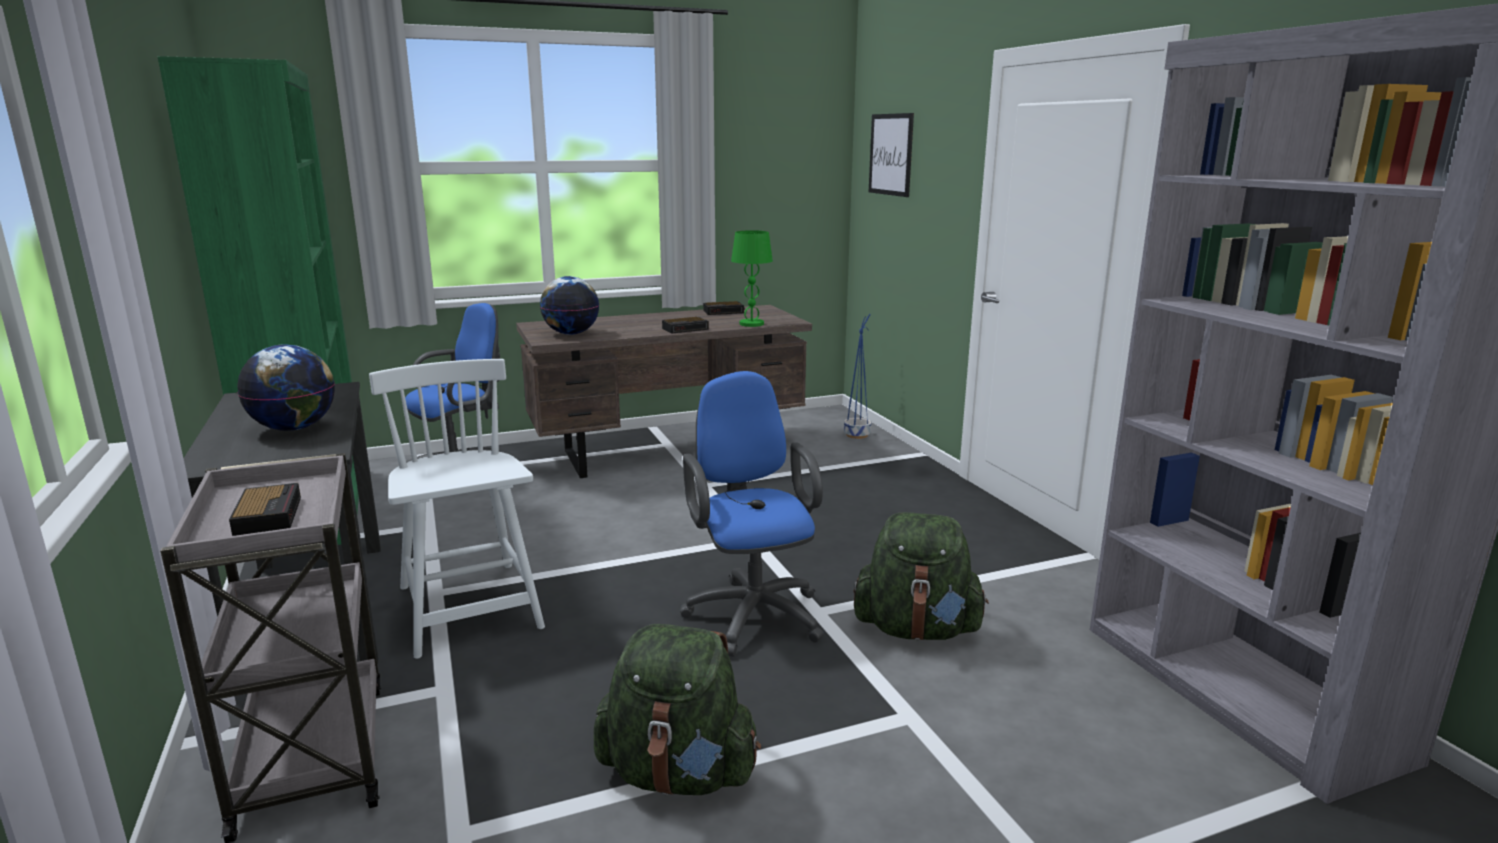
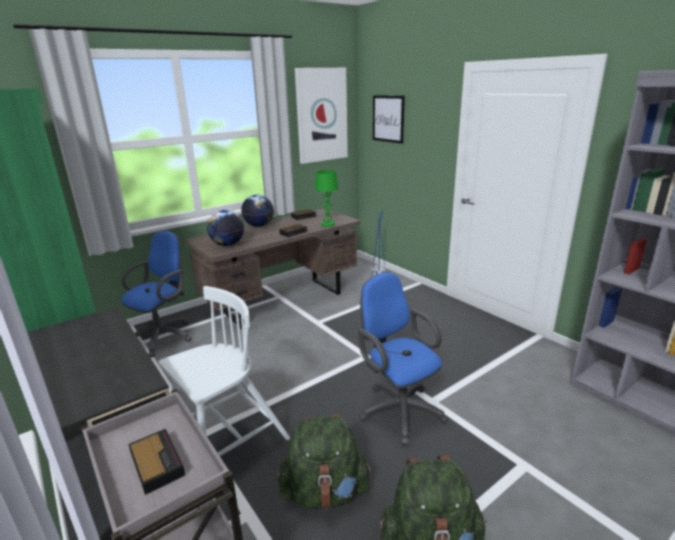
camera: 15 degrees left, 5 degrees up
globe [237,344,335,431] -> globe moved to [241,195,274,227]
white chair [369,359,545,659] -> white chair turned 90 degrees clockwise [159,286,290,456]
green backpack [854,512,989,640] -> green backpack moved to [278,414,372,509]
none -> picture [295,68,348,164]

